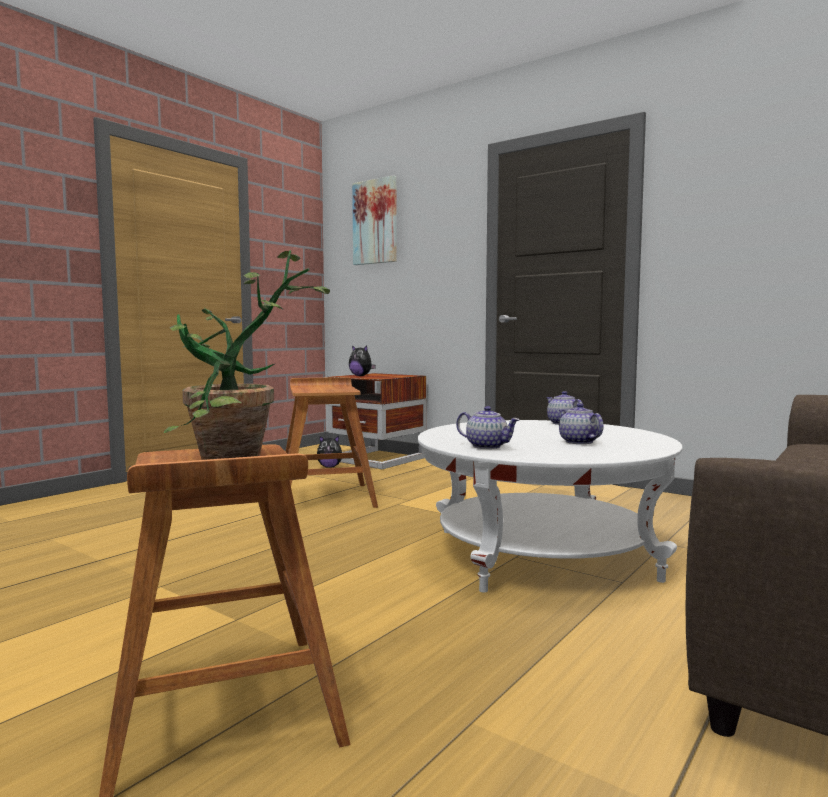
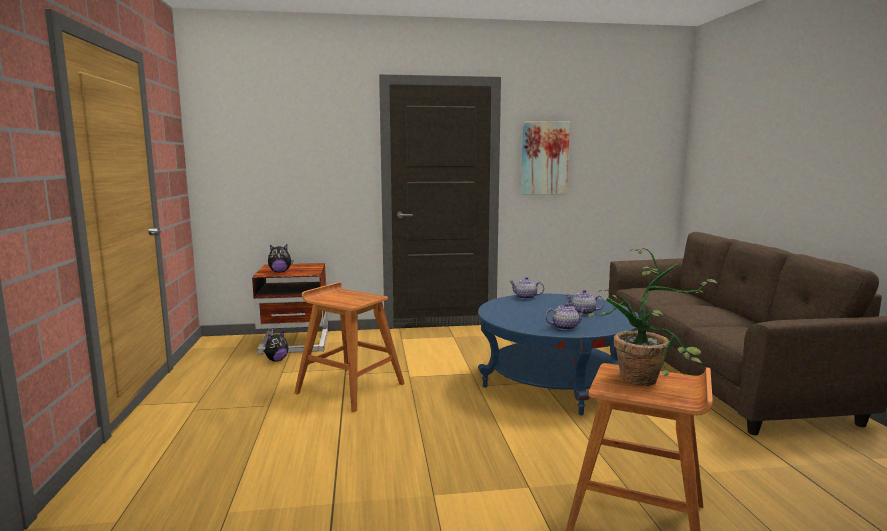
camera: 45 degrees left, 5 degrees up
picture [352,176,397,265] -> picture moved to [521,121,570,195]
white coffee table [418,420,682,593] -> blue coffee table [478,294,639,415]

